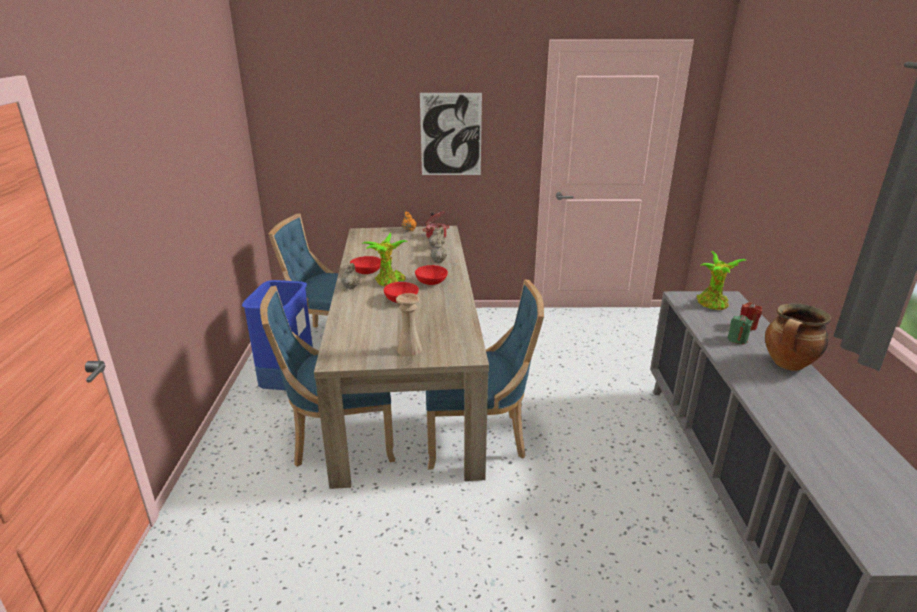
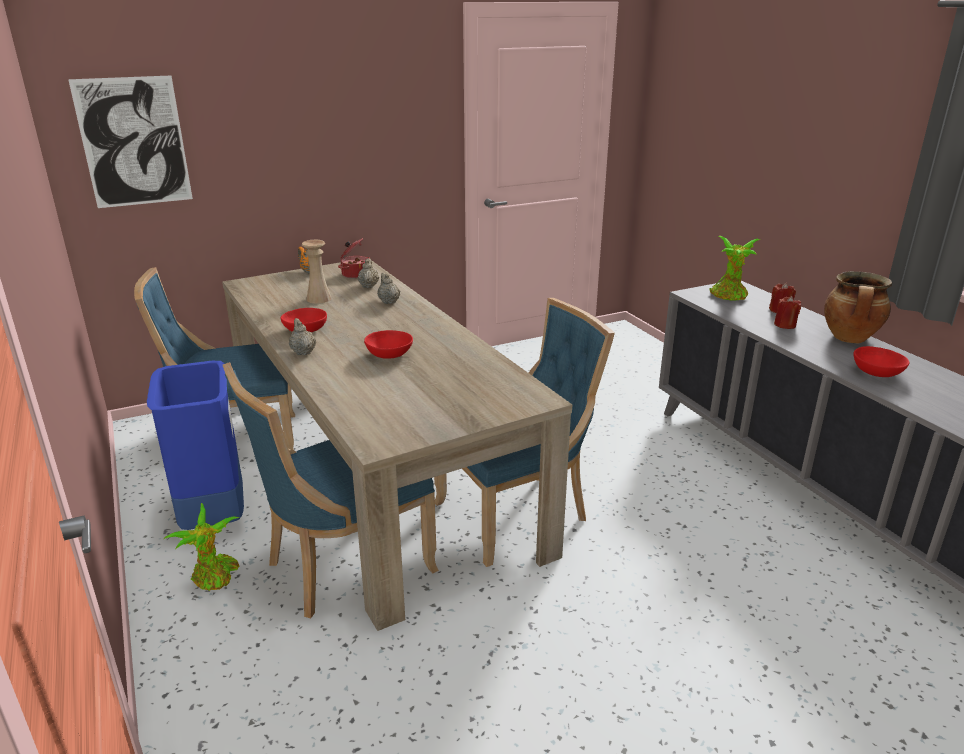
camera: 25 degrees left, 0 degrees up
potted plant [362,232,408,286] -> potted plant moved to [164,503,239,591]
beige vase [396,293,422,357] -> beige vase moved to [302,240,332,304]
red bowl [415,265,448,285] -> red bowl moved to [853,346,909,377]
picture [420,93,482,175] -> picture moved to [68,75,193,208]
green candle [727,315,753,344] -> red candle [774,296,801,329]

